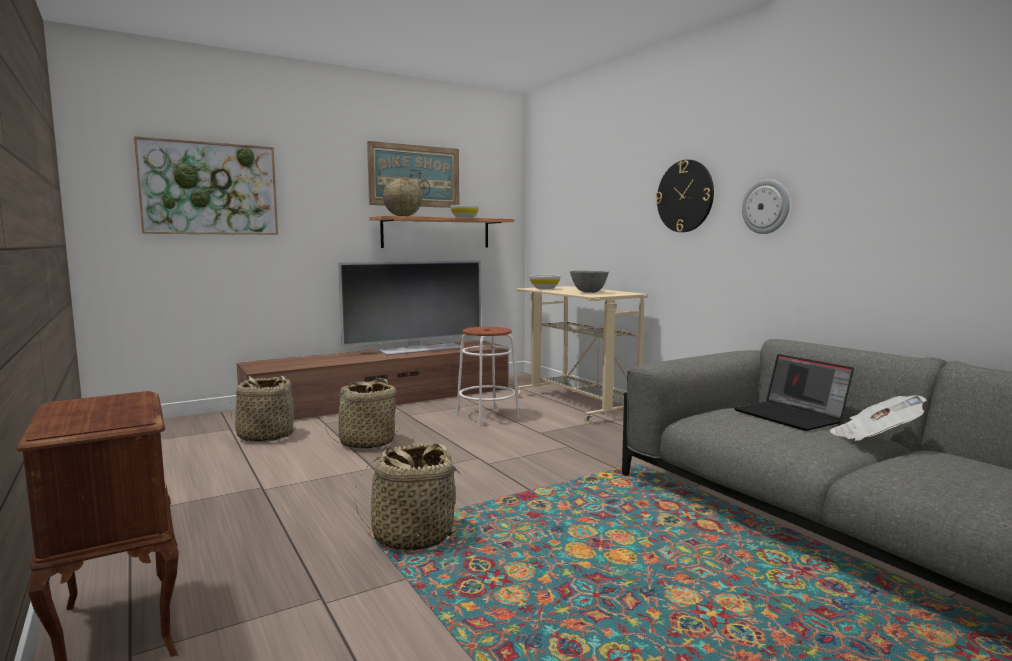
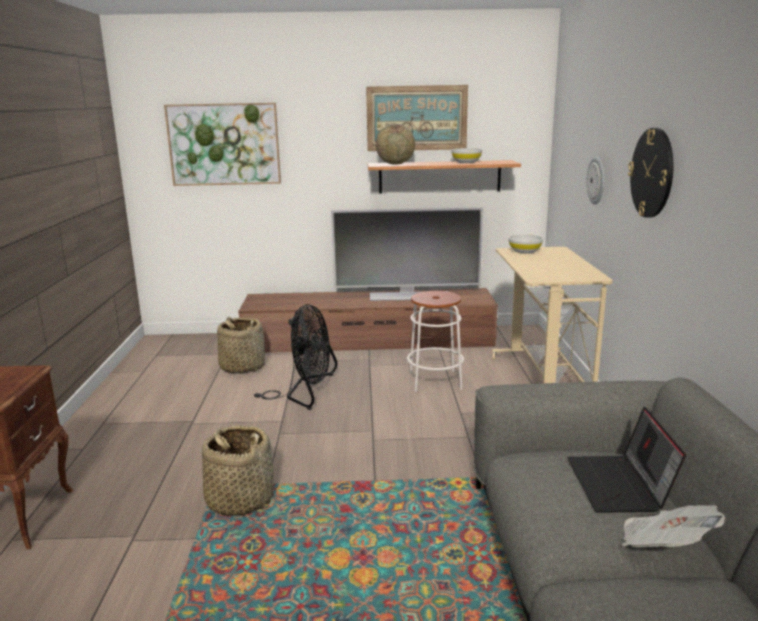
camera: 30 degrees right, 10 degrees up
basket [325,378,401,449] -> black fan [253,304,337,410]
grey bowl [570,271,609,293] -> none
wall clock [742,179,790,234] -> wall clock moved to [586,157,604,204]

